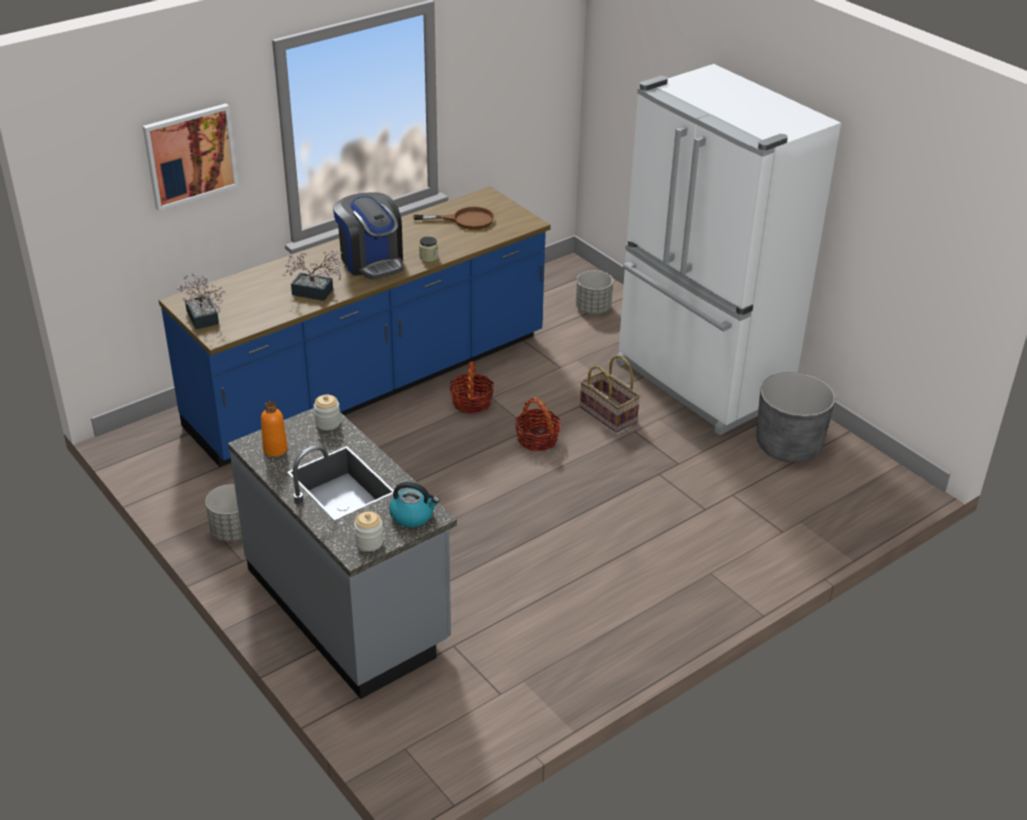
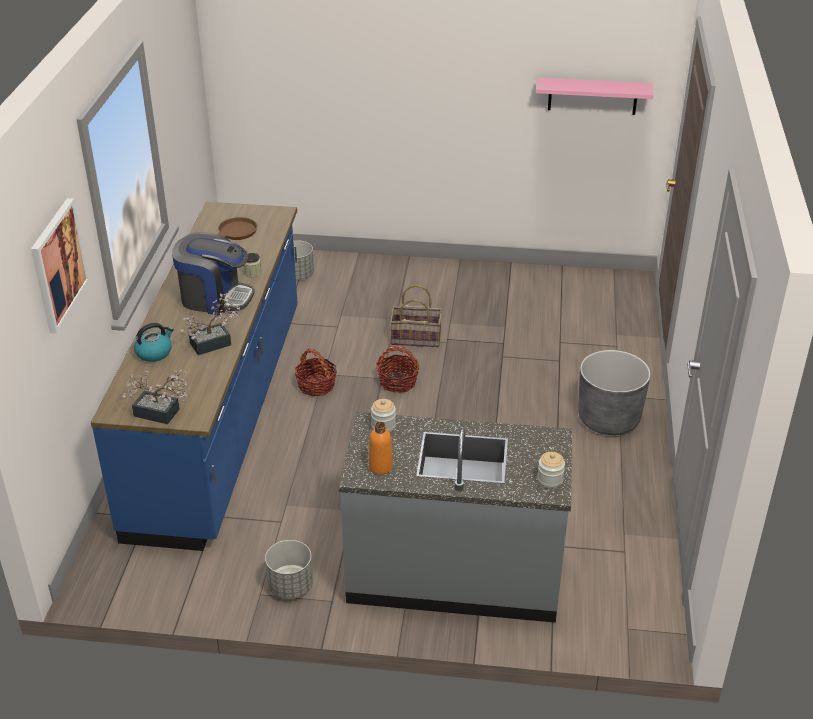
camera: 45 degrees left, 0 degrees up
kettle [389,482,440,527] -> kettle moved to [134,323,174,362]
white fridge [616,64,841,435] -> none
grey planter [756,372,835,462] -> grey planter moved to [578,350,651,435]
none -> pink shelf [536,78,654,115]

